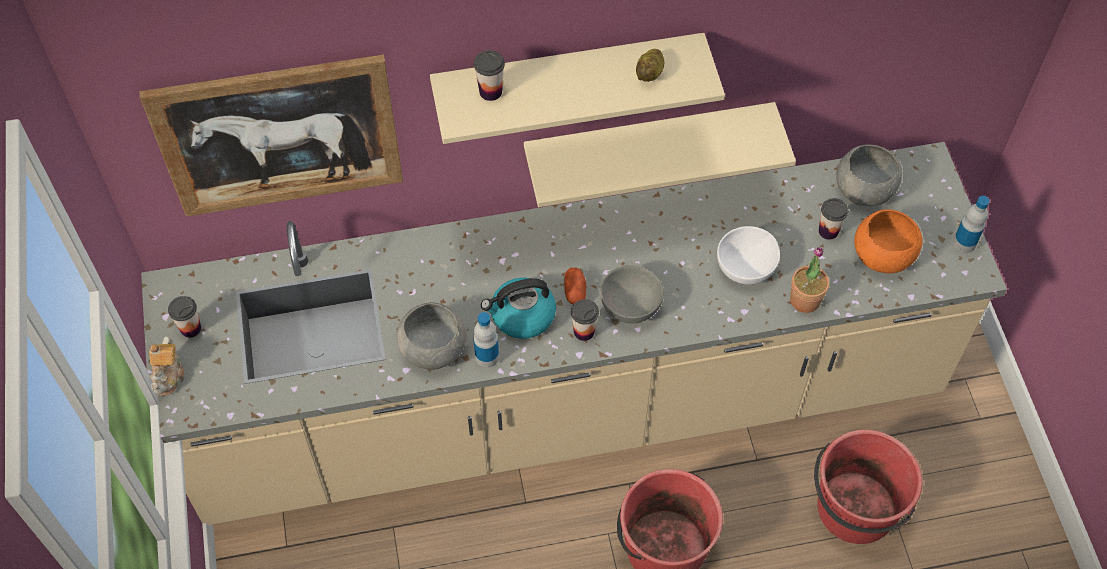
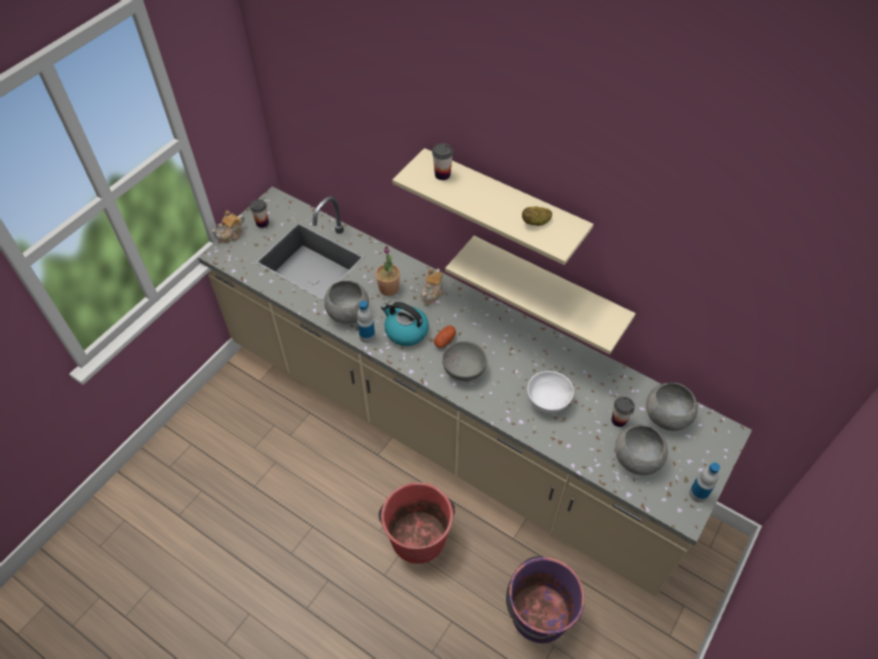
camera: 45 degrees right, 5 degrees down
picture [140,55,403,216] -> none
cup [571,299,599,341] -> none
potted plant [790,247,829,313] -> potted plant moved to [376,246,400,296]
red bucket [814,430,922,544] -> purple bucket [506,556,585,643]
orange bowl [854,209,923,273] -> grey bowl [615,424,668,475]
none -> teapot [421,269,443,304]

